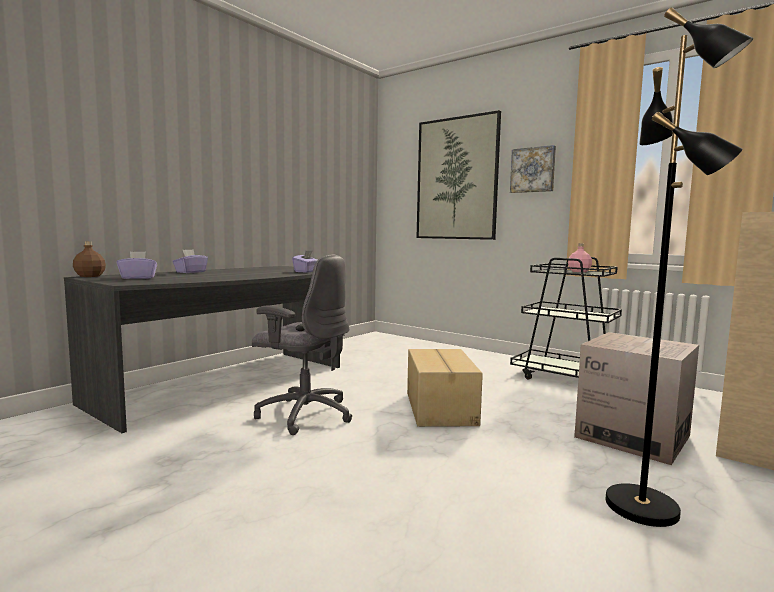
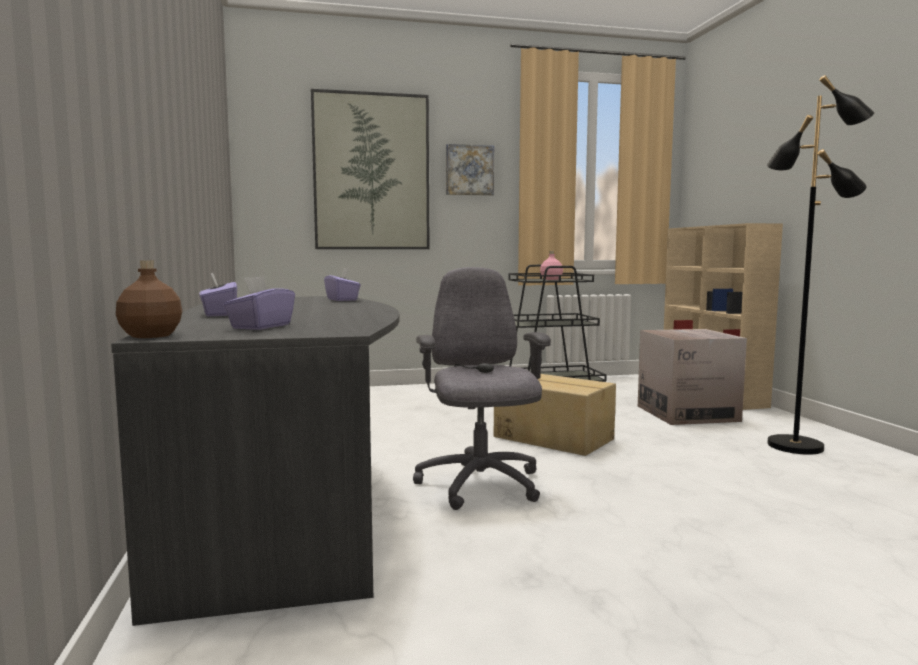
camera: 50 degrees left, 0 degrees up
grey office chair [252,255,352,435] -> grey office chair turned 75 degrees counterclockwise [413,267,551,510]

